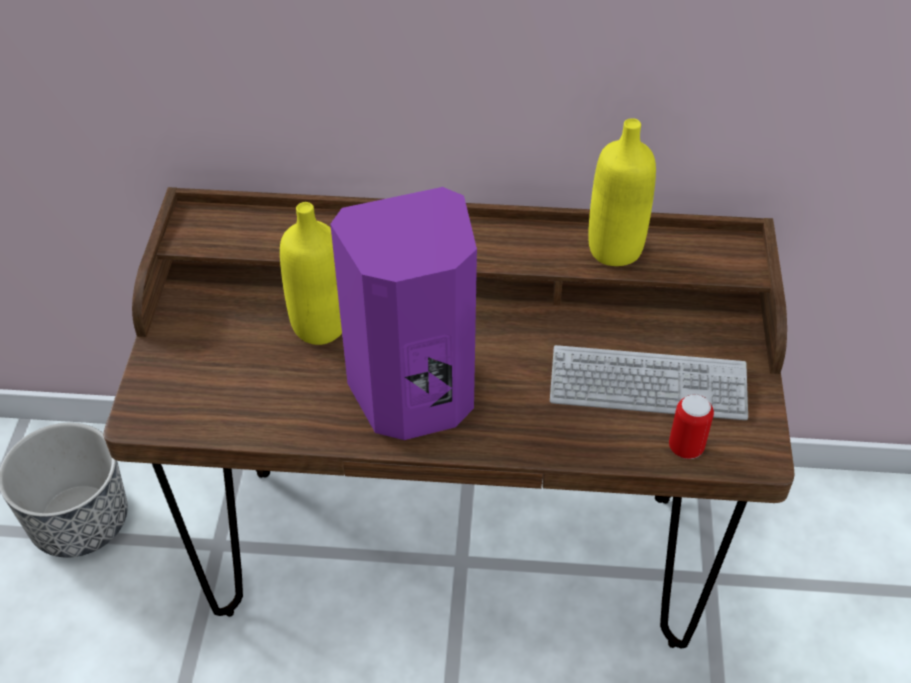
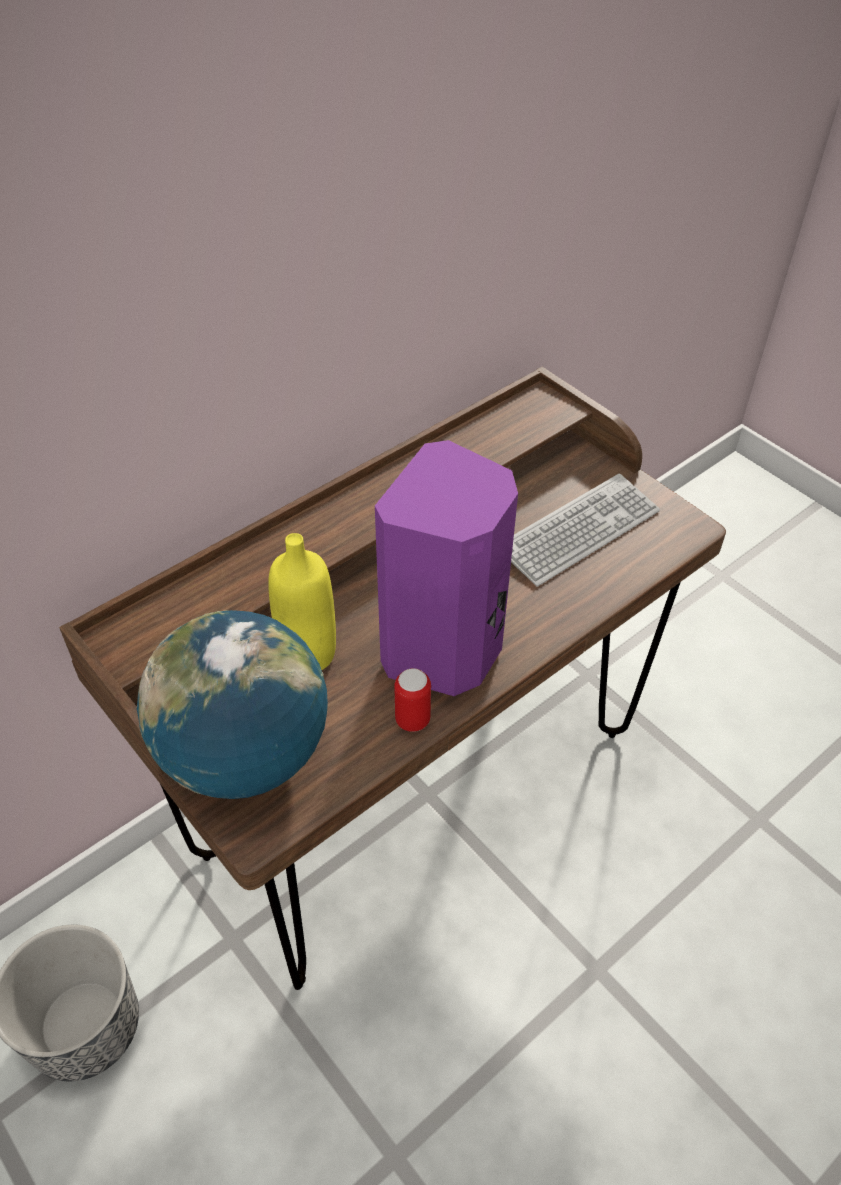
camera: 45 degrees left, 0 degrees up
yellow bottle [588,118,656,266] -> none
can [669,394,714,459] -> can moved to [394,668,431,732]
none -> globe [137,610,328,799]

